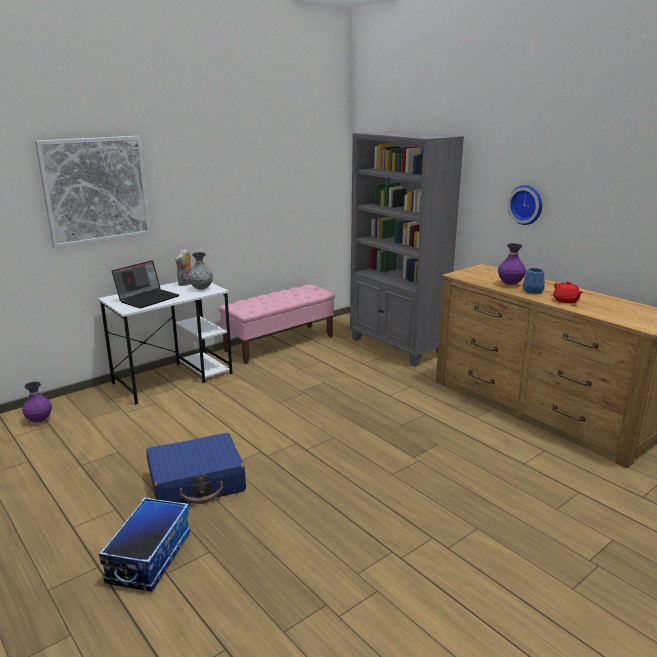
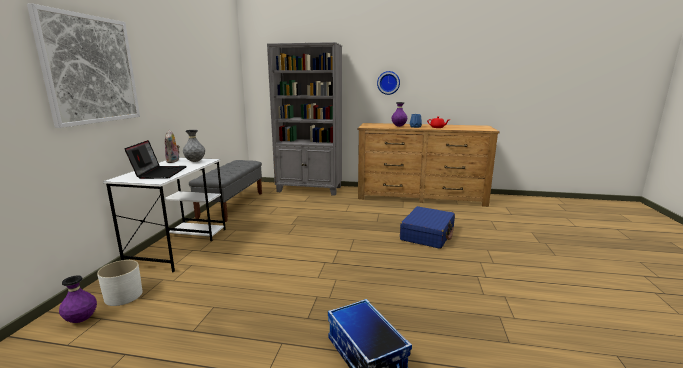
camera: 40 degrees left, 5 degrees down
blue suitcase [146,433,246,504] -> blue suitcase moved to [400,206,455,249]
pink bench [219,285,335,364] -> grey bench [189,160,262,222]
none -> white planter [97,260,142,306]

